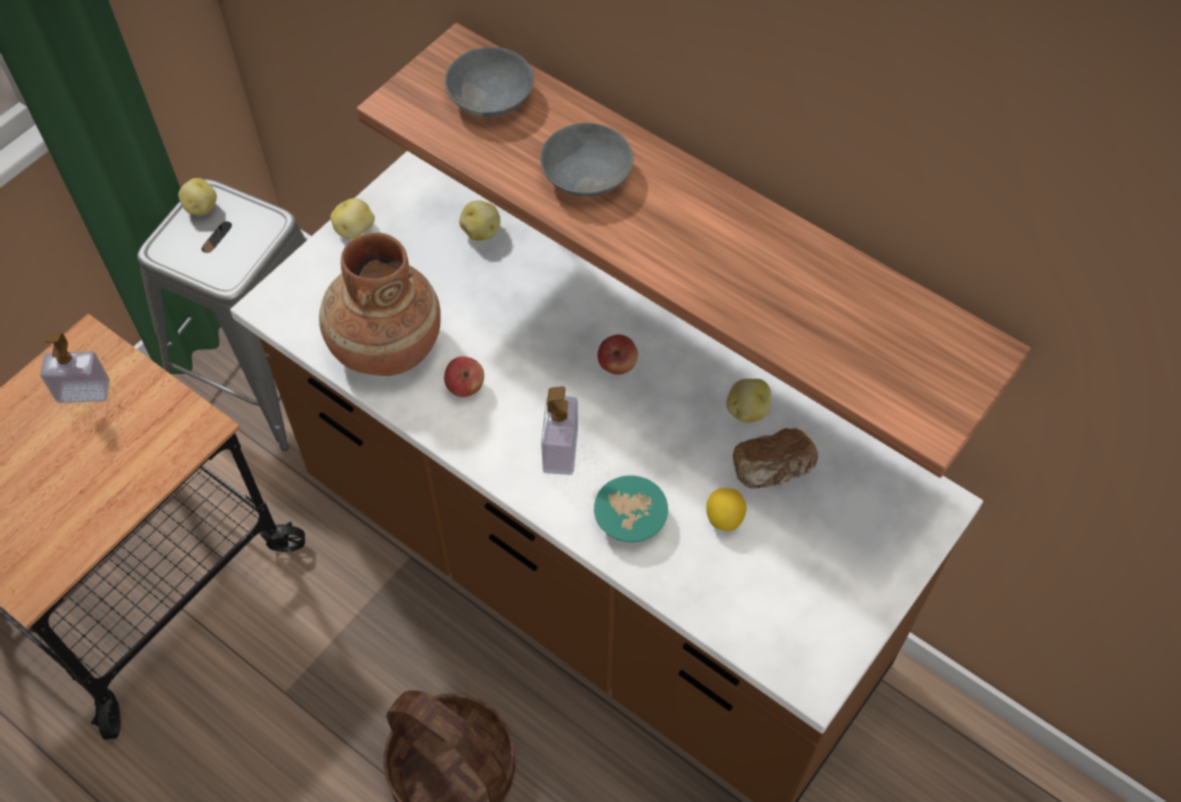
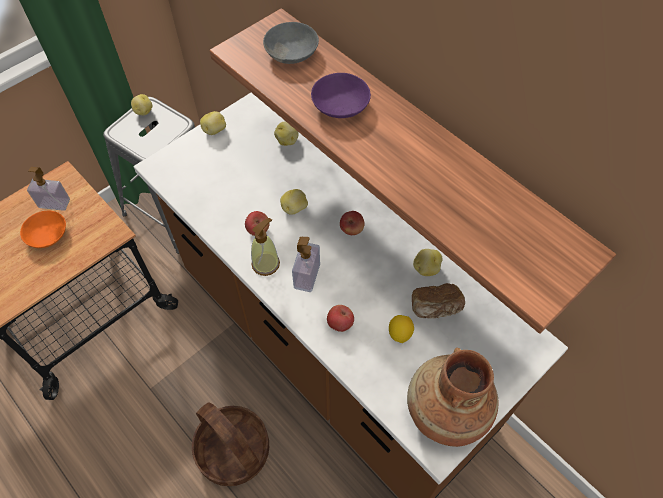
camera: 10 degrees right, 0 degrees up
brown vase [319,232,441,376] -> brown vase moved to [407,348,498,447]
grey bowl [540,123,633,196] -> purple bowl [311,73,371,118]
turquoise bowl [594,475,668,542] -> apple [327,305,354,332]
none -> orange bowl [20,211,66,248]
none -> soap dispenser [251,218,280,276]
none -> potato [280,189,308,215]

